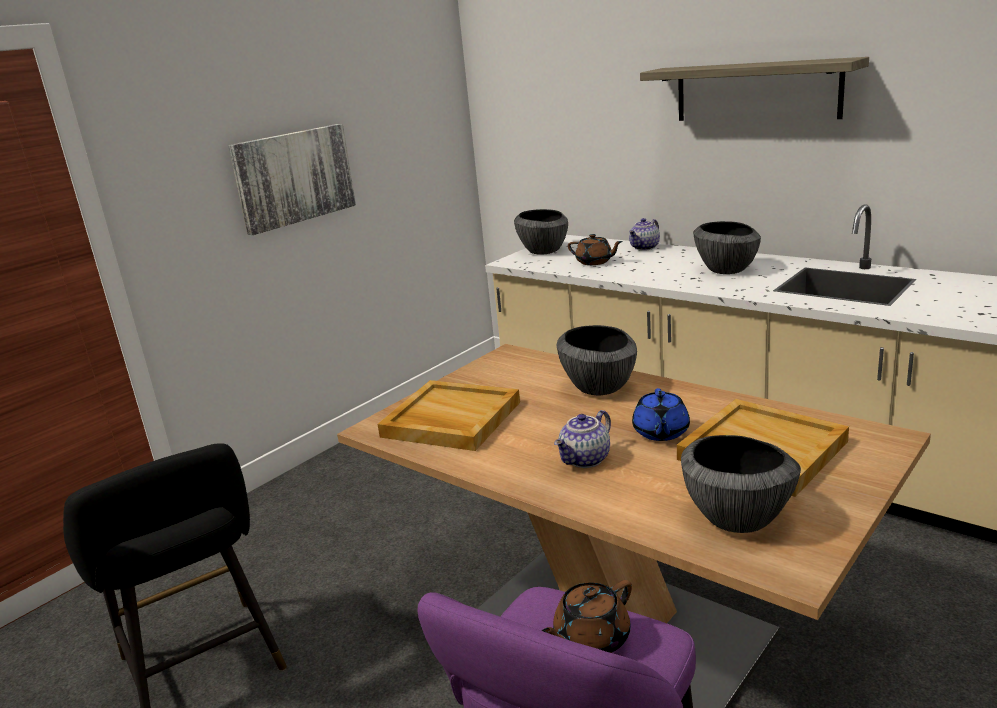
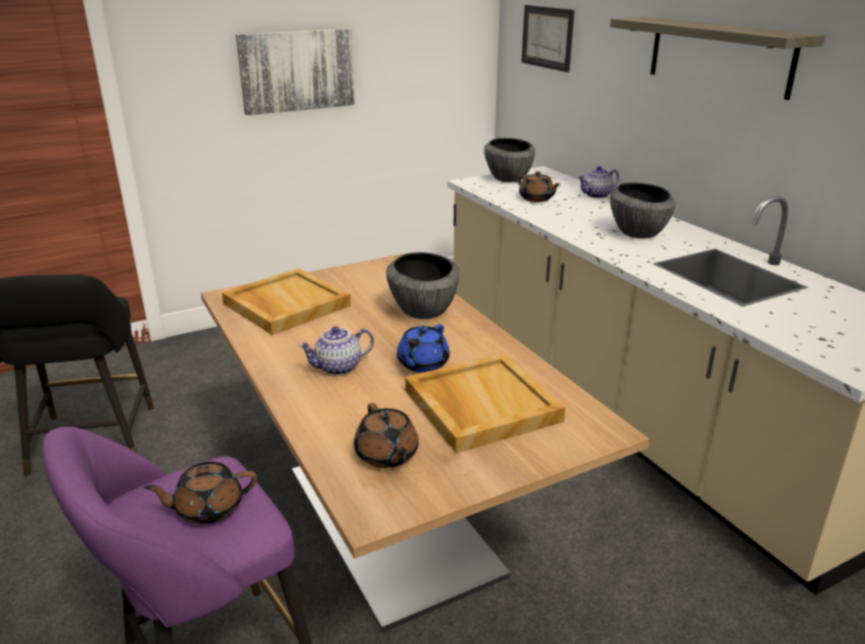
camera: 20 degrees right, 5 degrees up
bowl [681,435,801,533] -> brown teapot [354,403,419,468]
none -> picture [521,5,575,72]

